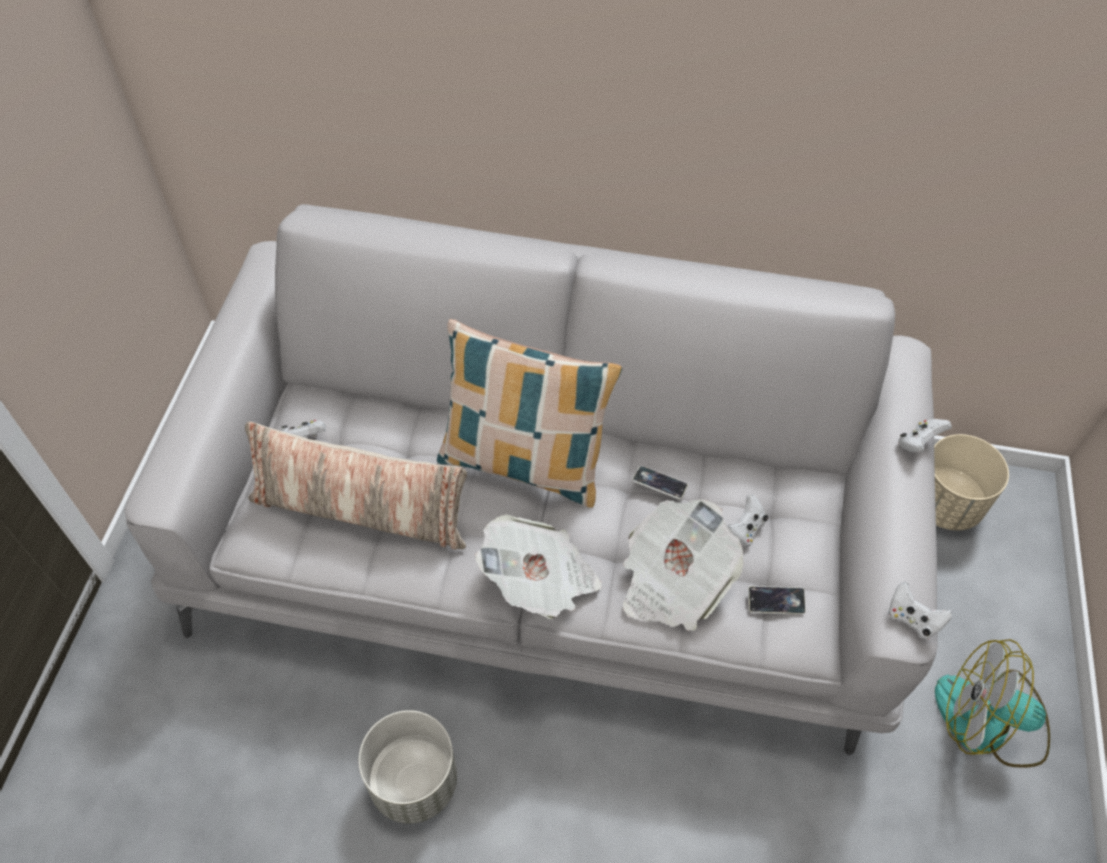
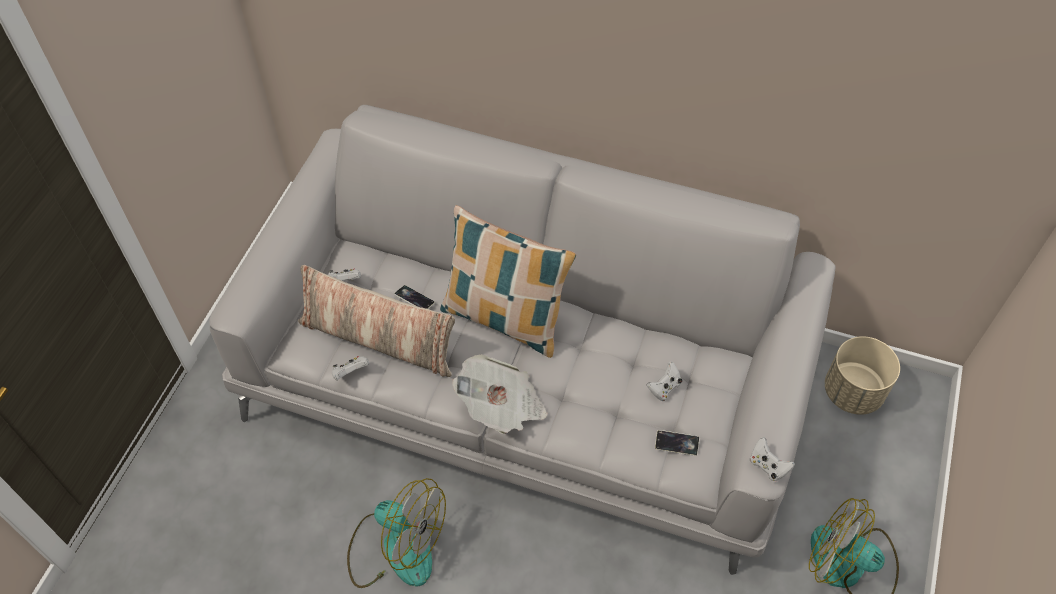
camera: 10 degrees right, 0 degrees up
grey planter [359,710,457,824] -> fan [347,478,446,588]
newspaper [623,499,743,631] -> none
phone [632,466,688,500] -> phone moved to [394,285,435,309]
white game controller [898,419,952,452] -> white game controller moved to [332,356,369,380]

